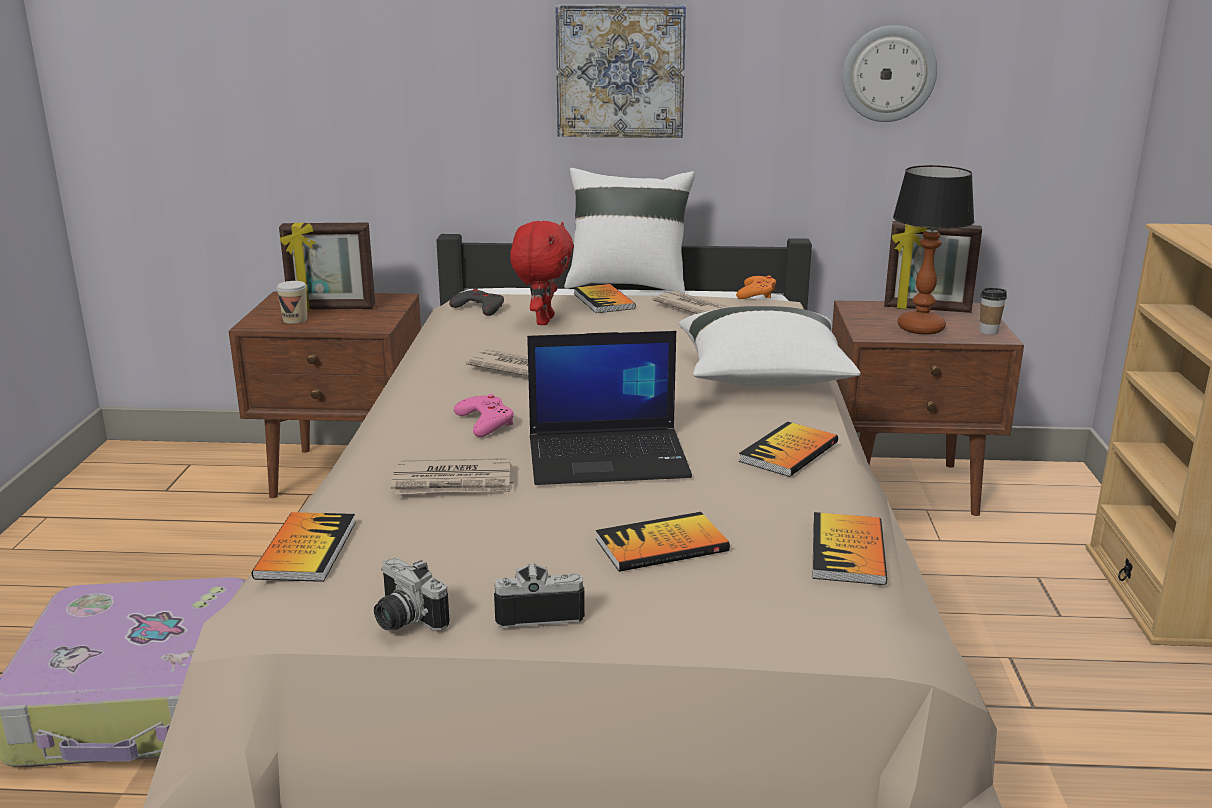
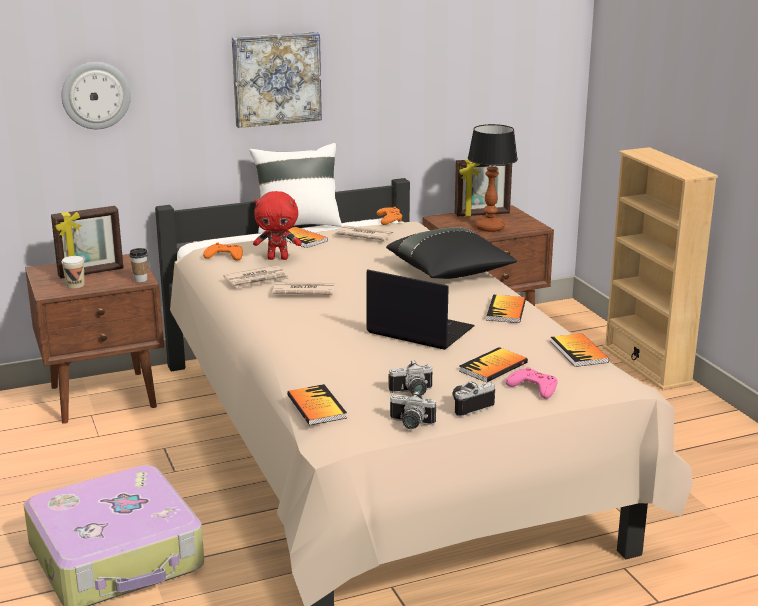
camera: 25 degrees left, 0 degrees up
newspaper [391,458,514,494] -> newspaper moved to [223,265,290,288]
grey game controller [449,288,504,316] -> orange game controller [203,242,243,261]
pink game controller [454,394,514,437] -> pink game controller moved to [506,367,558,399]
red plush toy [510,221,574,325] -> red plush toy turned 105 degrees clockwise [253,191,302,260]
laptop [527,331,692,485] -> laptop turned 120 degrees counterclockwise [366,269,475,350]
white pillow [679,306,861,386] -> black pillow [386,227,517,279]
wall clock [842,25,937,122] -> wall clock moved to [61,62,131,129]
cup [980,288,1007,335] -> cup moved to [129,248,148,282]
none -> camera [388,360,433,395]

